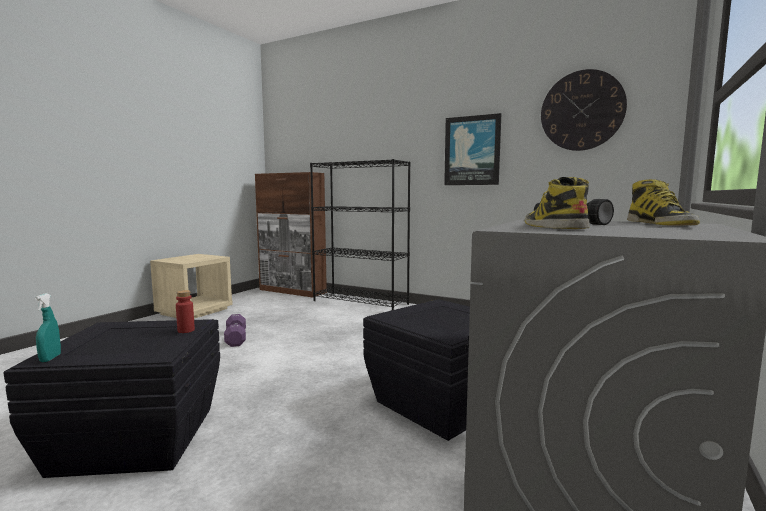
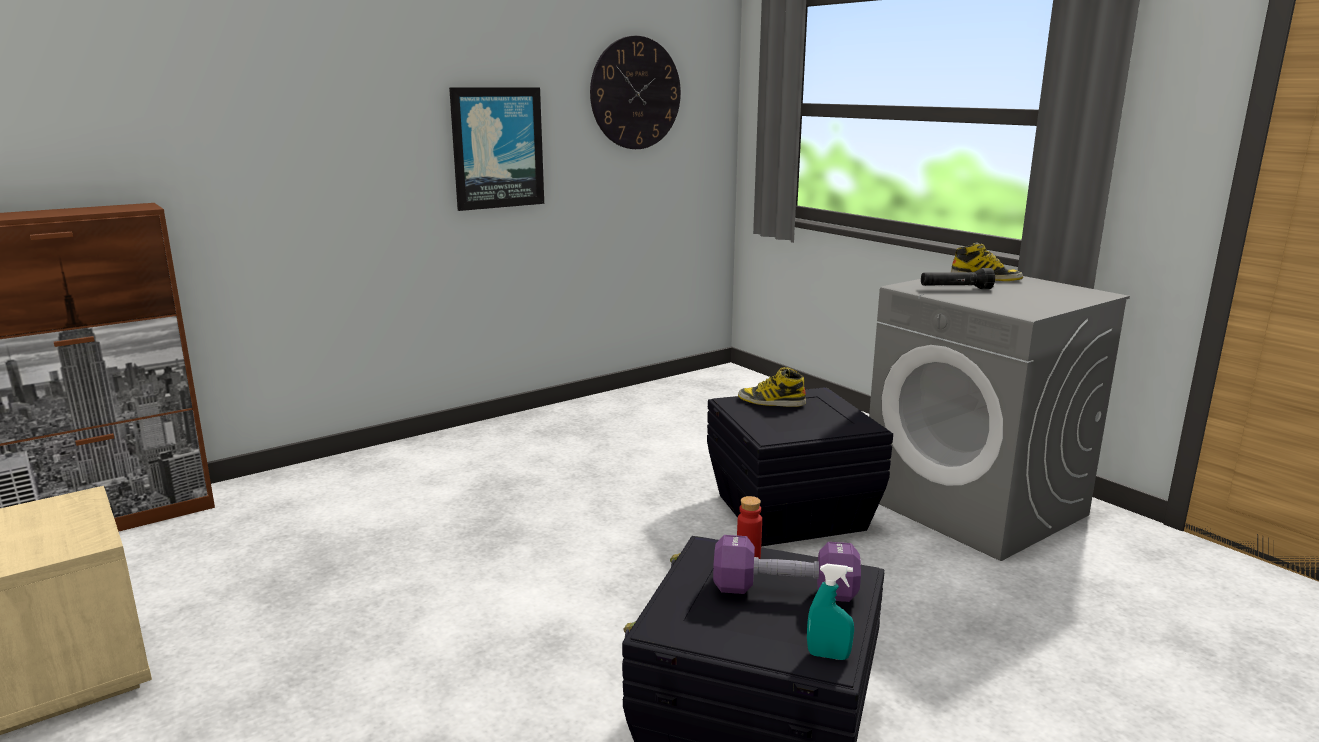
camera: 65 degrees left, 10 degrees up
purple dumbbell [224,314,246,347] -> purple dumbbell moved to [713,535,861,602]
black bookcase [310,159,411,310] -> none
boot [525,177,590,229] -> boot moved to [738,367,806,407]

